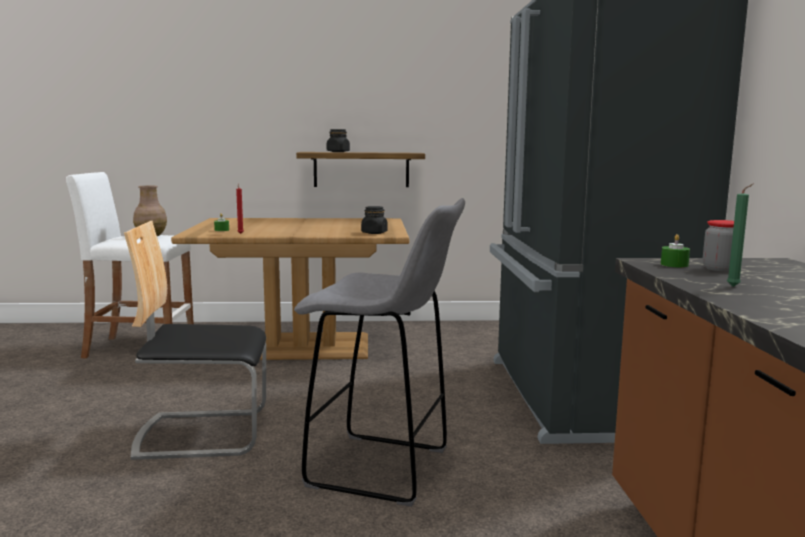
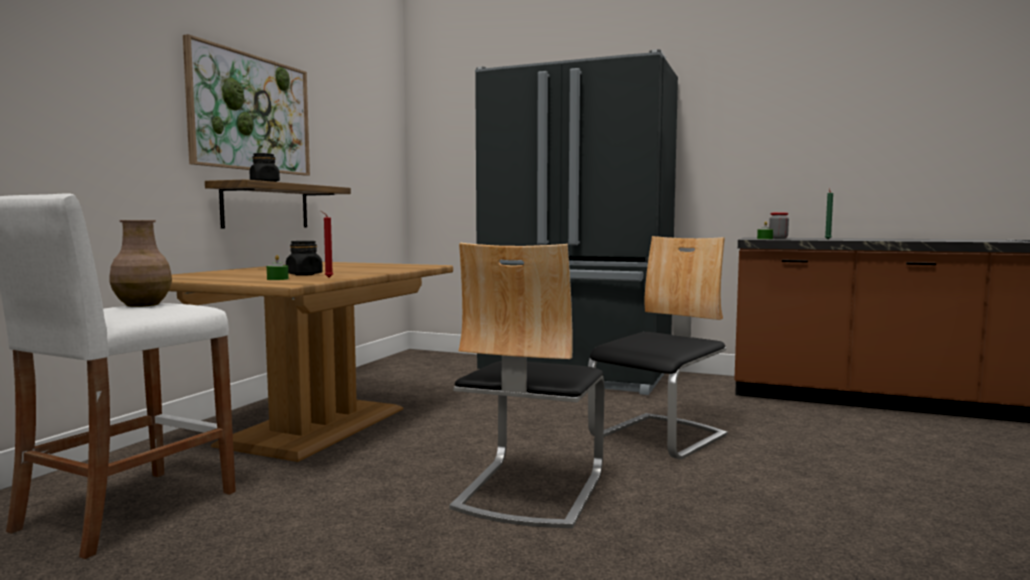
camera: 65 degrees left, 5 degrees down
grey stool [294,198,465,507] -> chair [588,236,728,460]
black jar [361,206,388,234] -> black jar moved to [286,241,323,276]
none -> picture [183,34,310,176]

